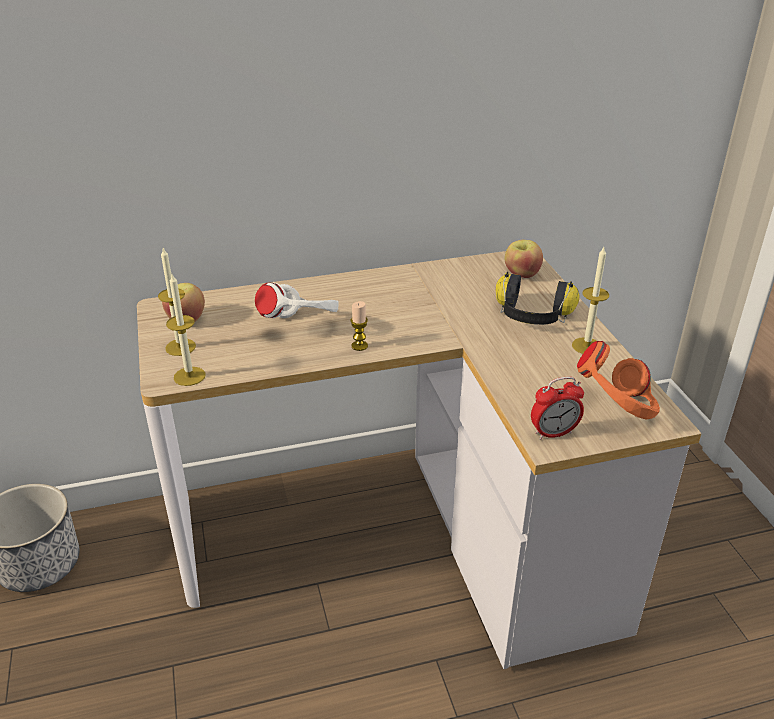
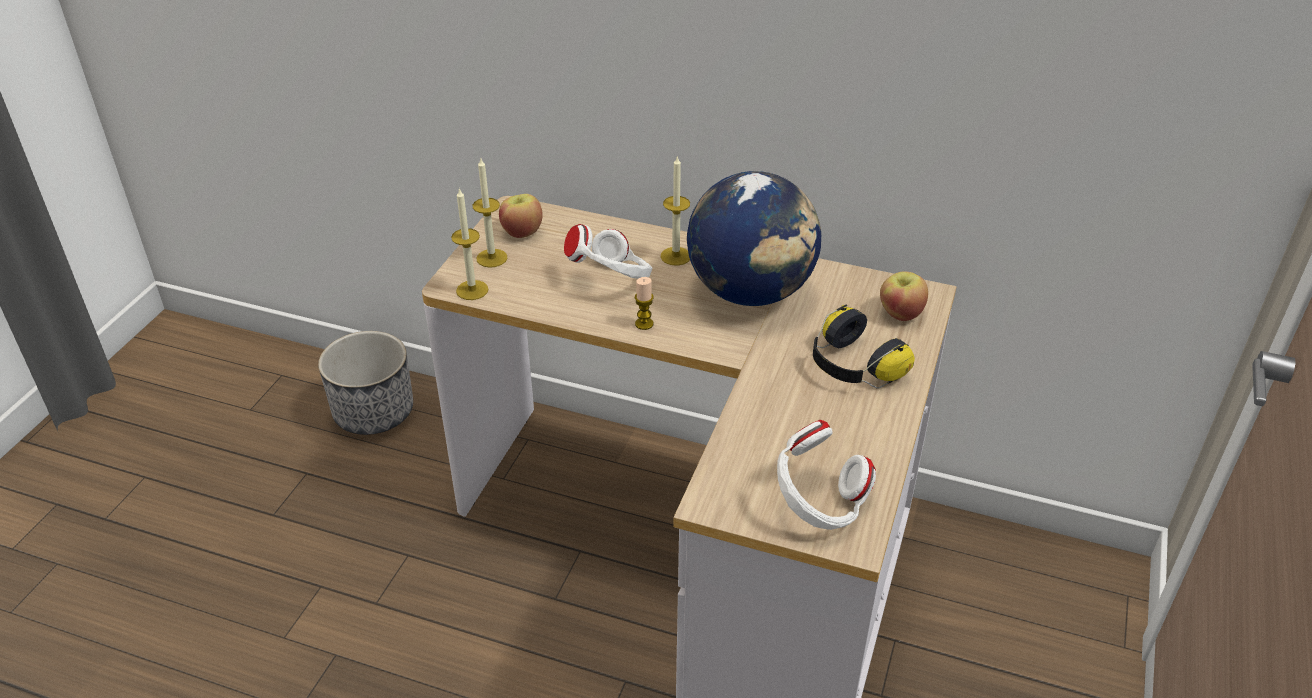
camera: 35 degrees right, 5 degrees up
alarm clock [531,376,584,440] -> none
candle [572,247,609,354] -> candle moved to [661,155,690,266]
orange headphones [577,341,660,420] -> white headphones [777,420,876,530]
none -> globe [687,171,821,306]

